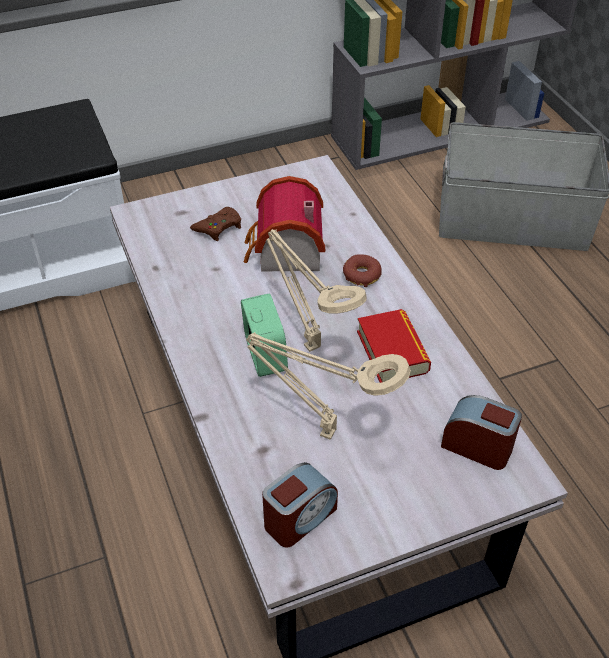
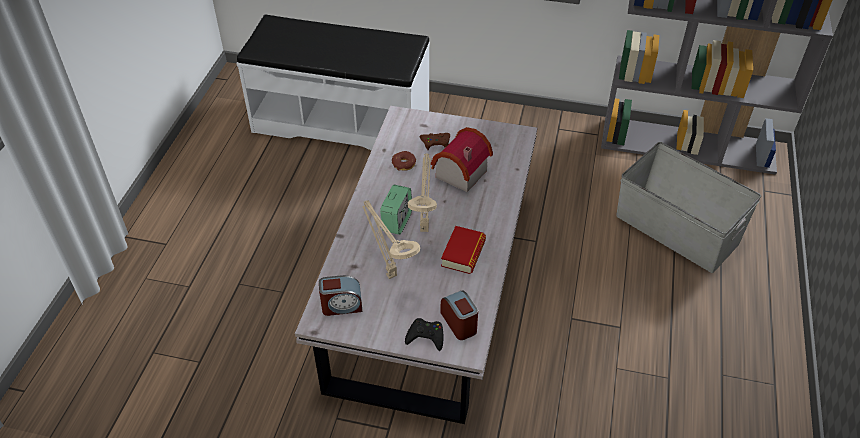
camera: 35 degrees right, 0 degrees up
donut [343,254,382,287] -> donut moved to [392,151,416,171]
none -> black game controller [405,318,443,351]

